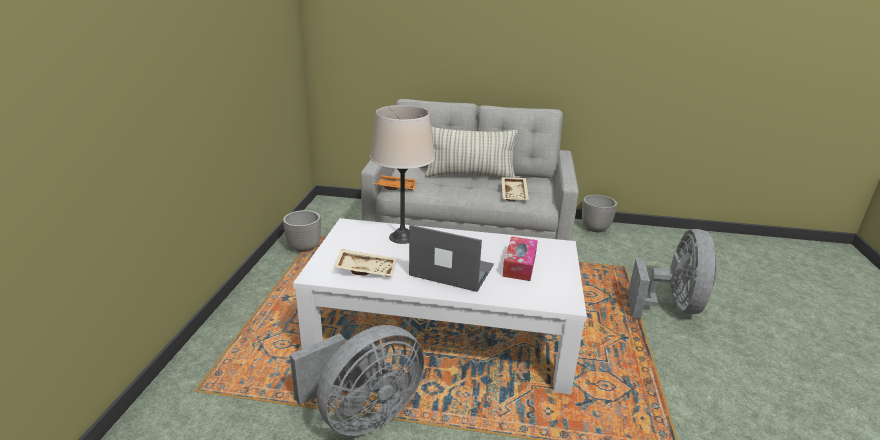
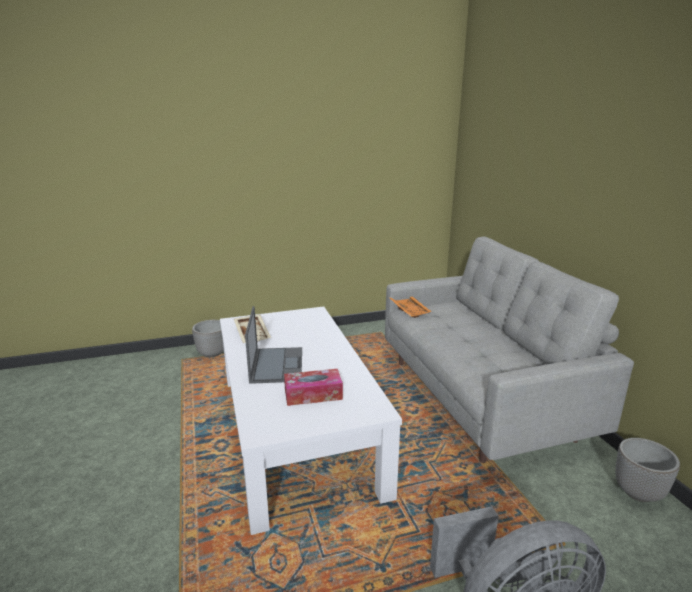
camera: 65 degrees right, 5 degrees down
planter [283,210,321,252] -> planter moved to [192,320,224,357]
grey fan [290,325,425,436] -> none
beige table lamp [370,105,435,244] -> none
pillow [425,127,518,178] -> none
beige tray [501,177,529,202] -> none

